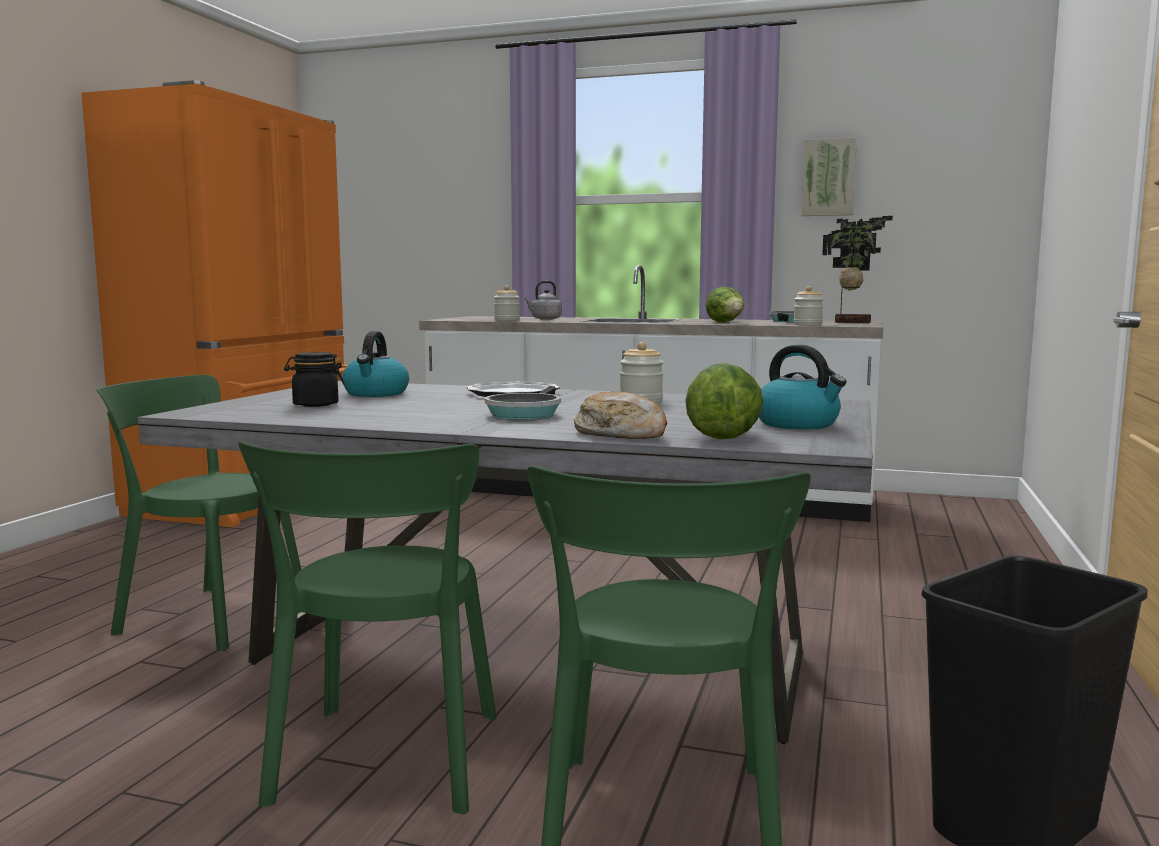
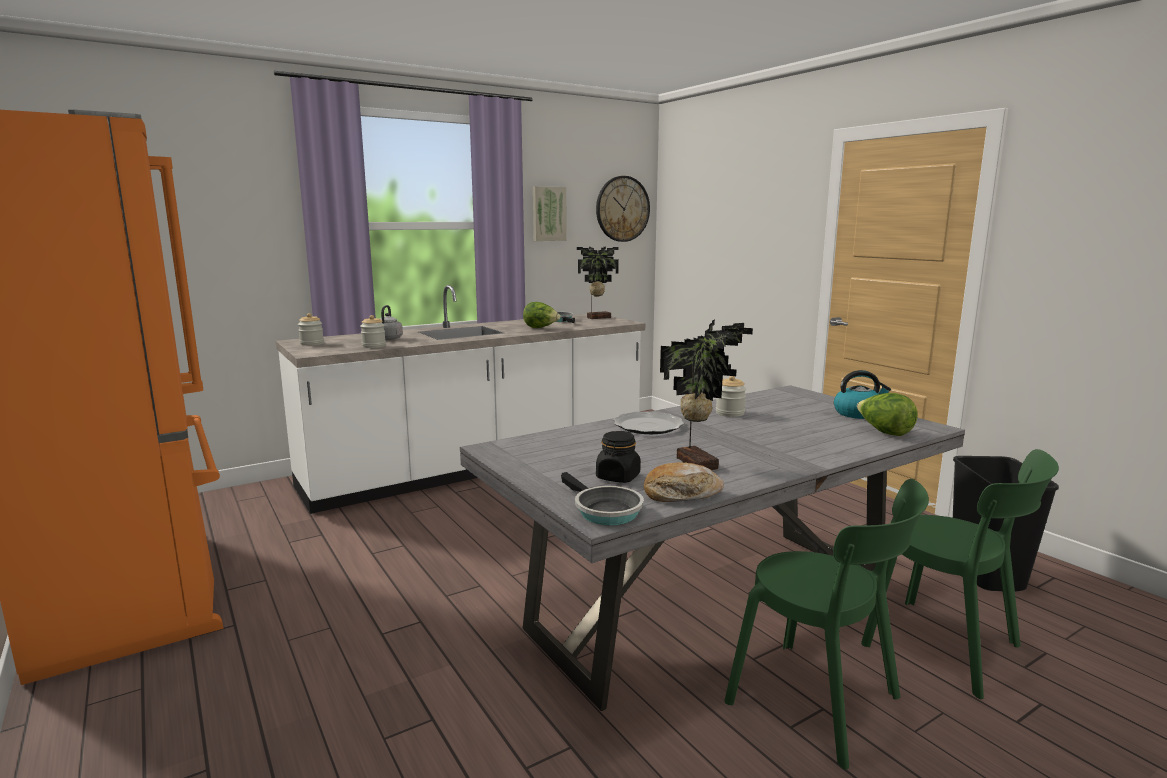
camera: 50 degrees left, 5 degrees up
green chair [96,375,301,651] -> none
kettle [342,331,409,397] -> none
frying pan [485,386,561,420] -> frying pan moved to [561,472,644,525]
bread [574,391,667,439] -> bread moved to [644,462,724,502]
jar [793,286,823,325] -> jar moved to [298,313,324,346]
none -> wall clock [596,176,650,242]
none -> potted plant [660,319,753,470]

